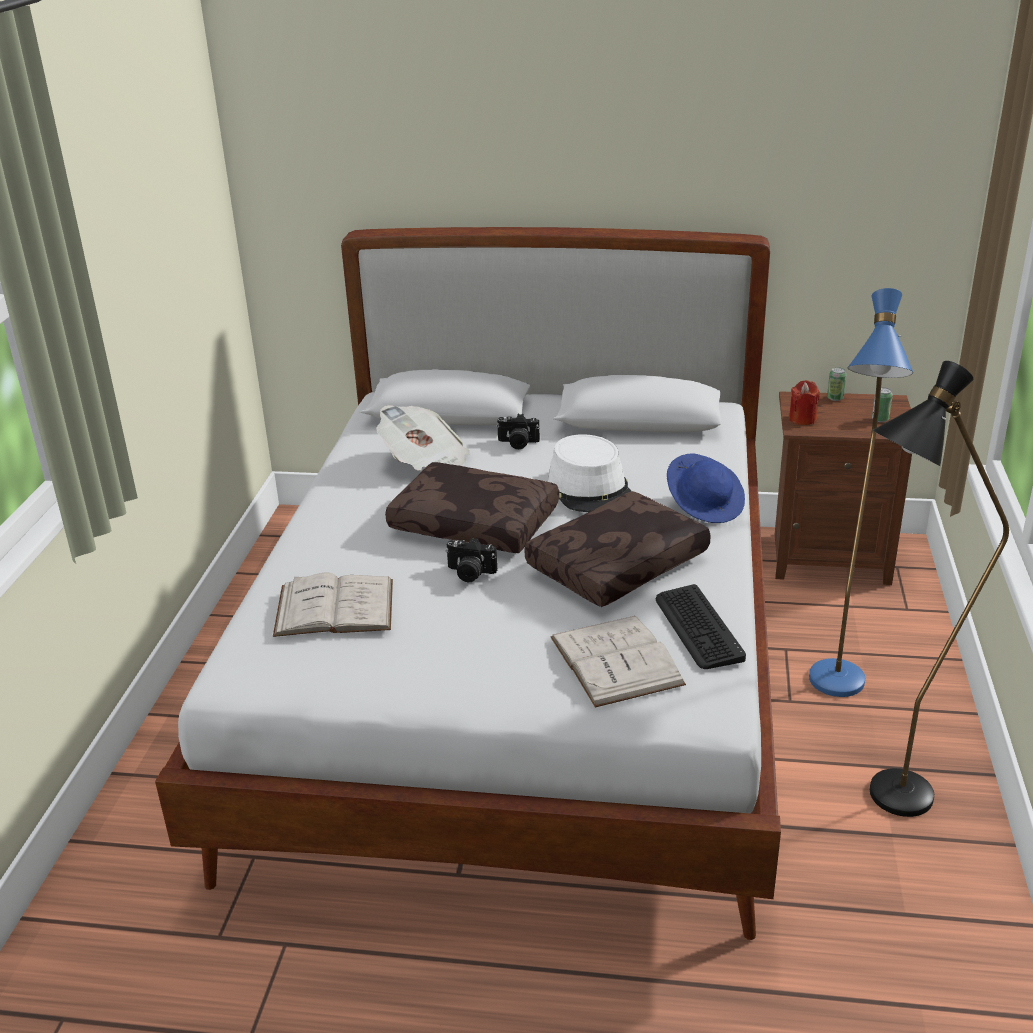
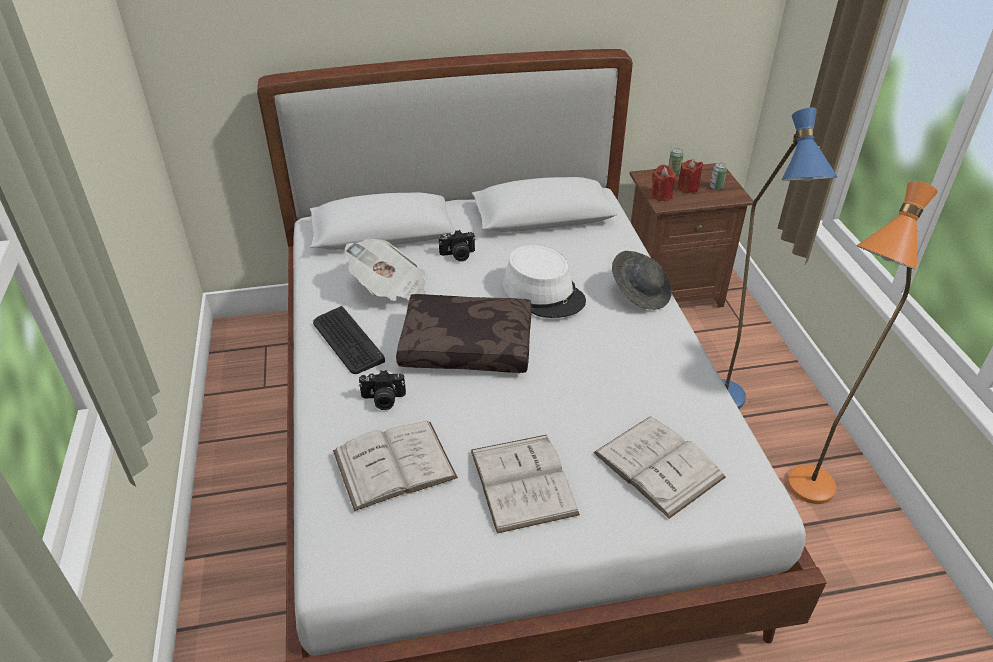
camera: 20 degrees left, 10 degrees up
camera [445,538,497,582] -> camera moved to [359,370,406,410]
brown pillow [525,491,711,607] -> none
keyboard [656,584,746,669] -> keyboard moved to [313,306,385,374]
blue hat [667,453,745,523] -> grey hat [612,251,672,310]
black floor lamp [870,361,1009,817] -> orange floor lamp [787,181,938,504]
none -> white book [471,435,580,534]
none -> red candle [677,159,703,193]

